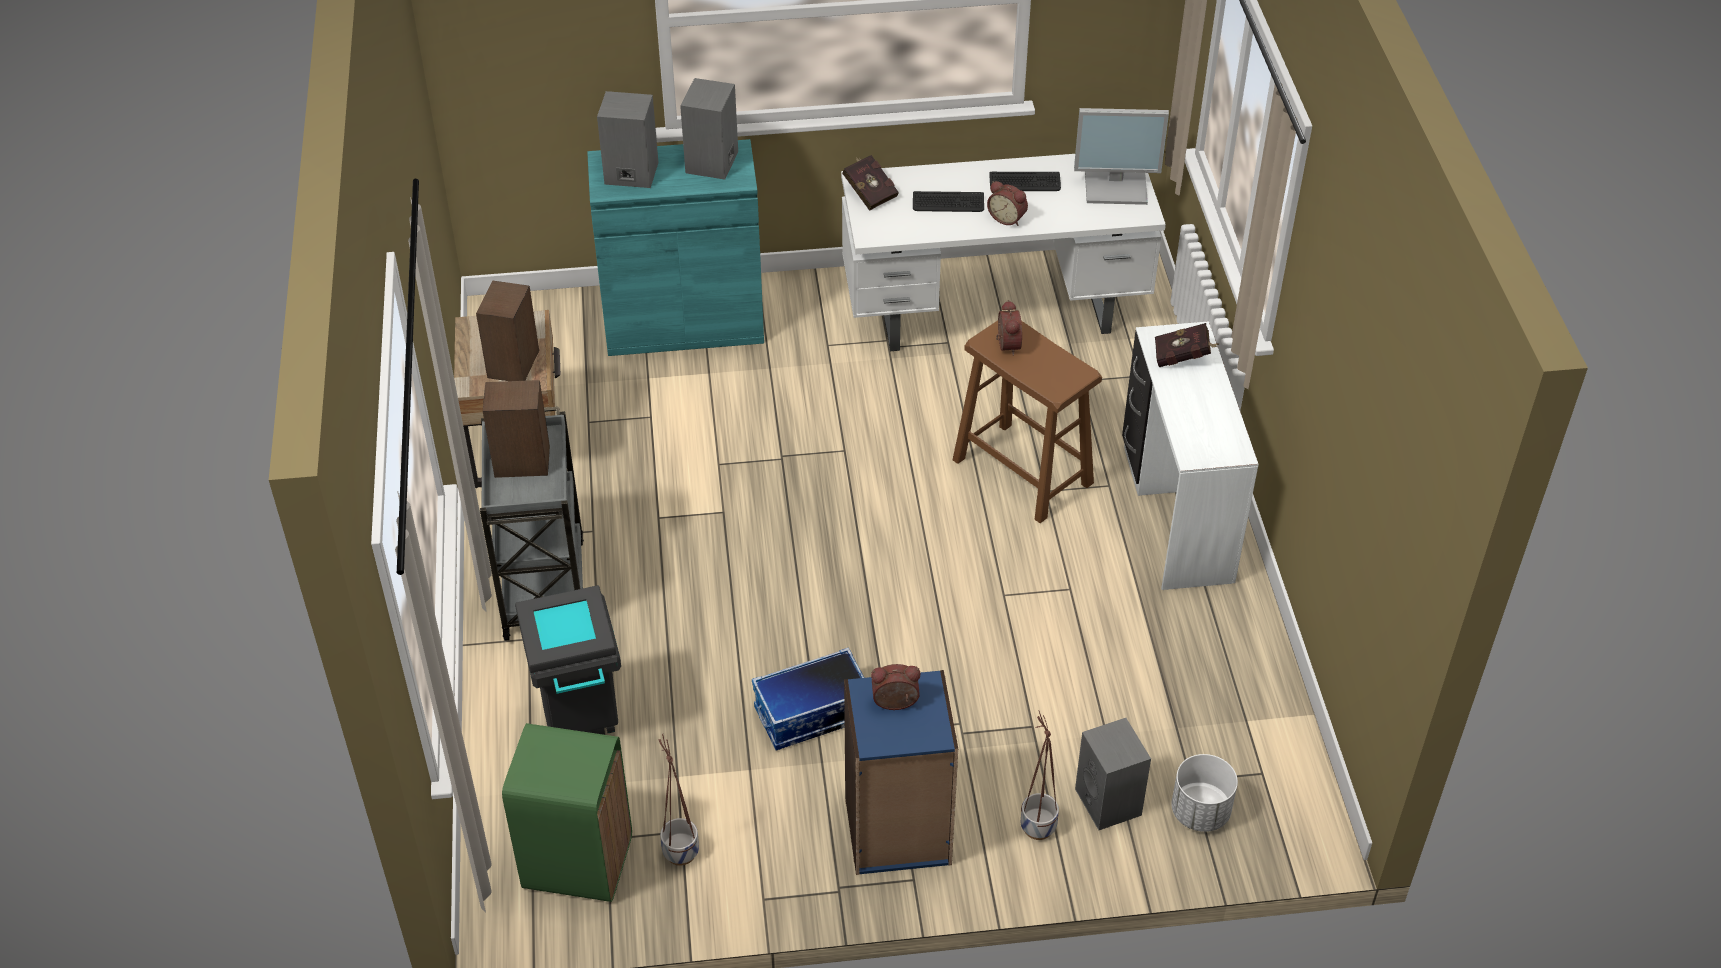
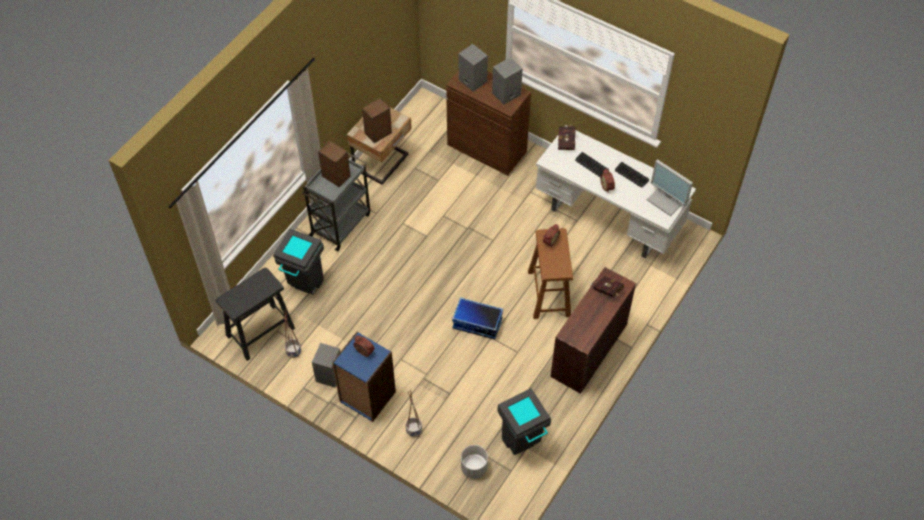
camera: 40 degrees right, 10 degrees up
green trash can [502,723,632,902] -> black stool [216,268,295,361]
turquoise cabinet [587,139,764,356] -> brown cabinet [446,71,531,176]
storage box [752,647,864,751] -> storage box moved to [452,297,503,340]
grey speaker [1075,718,1151,830] -> grey speaker moved to [312,343,340,387]
white desk [1122,321,1259,590] -> brown desk [550,267,636,394]
none -> grey trash can [497,388,551,455]

